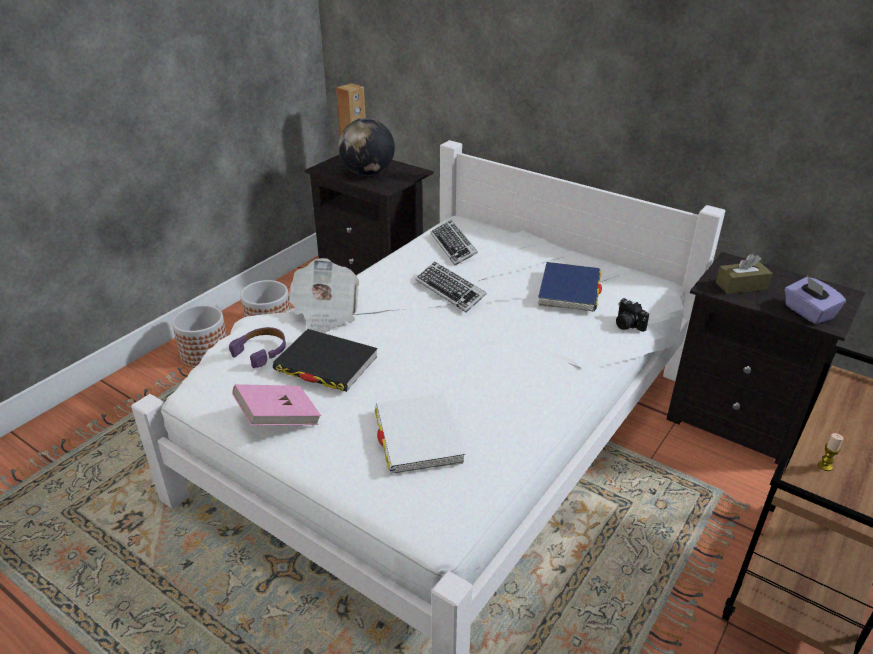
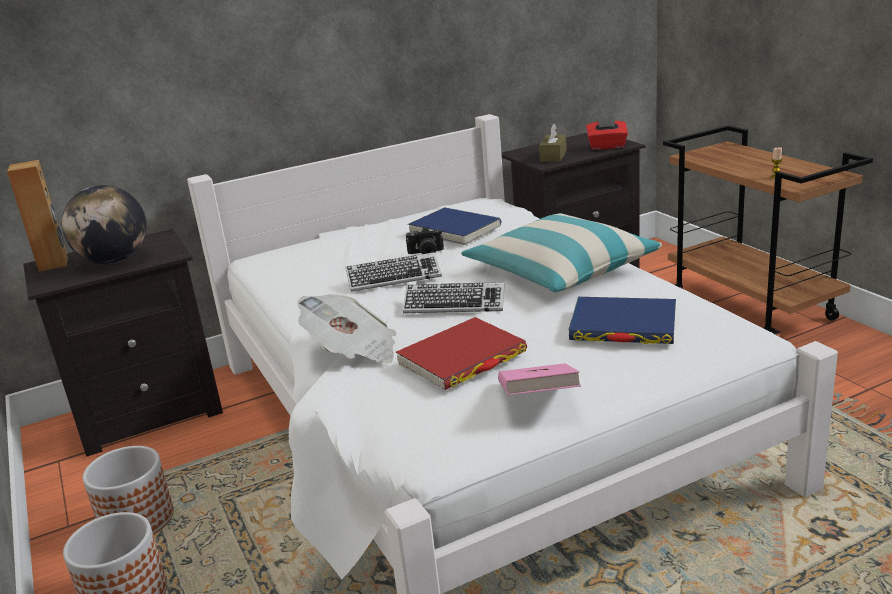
camera: 60 degrees left, 10 degrees down
purple headphones [229,327,286,368] -> none
black book [273,329,378,392] -> red book [396,317,527,390]
white book [374,393,465,474] -> blue book [568,297,676,344]
keyboard [431,220,478,265] -> keyboard moved to [403,282,505,313]
camera [616,298,649,332] -> camera moved to [406,227,444,254]
purple tissue box [784,277,846,324] -> red tissue box [586,117,628,150]
none -> pillow [461,213,662,292]

